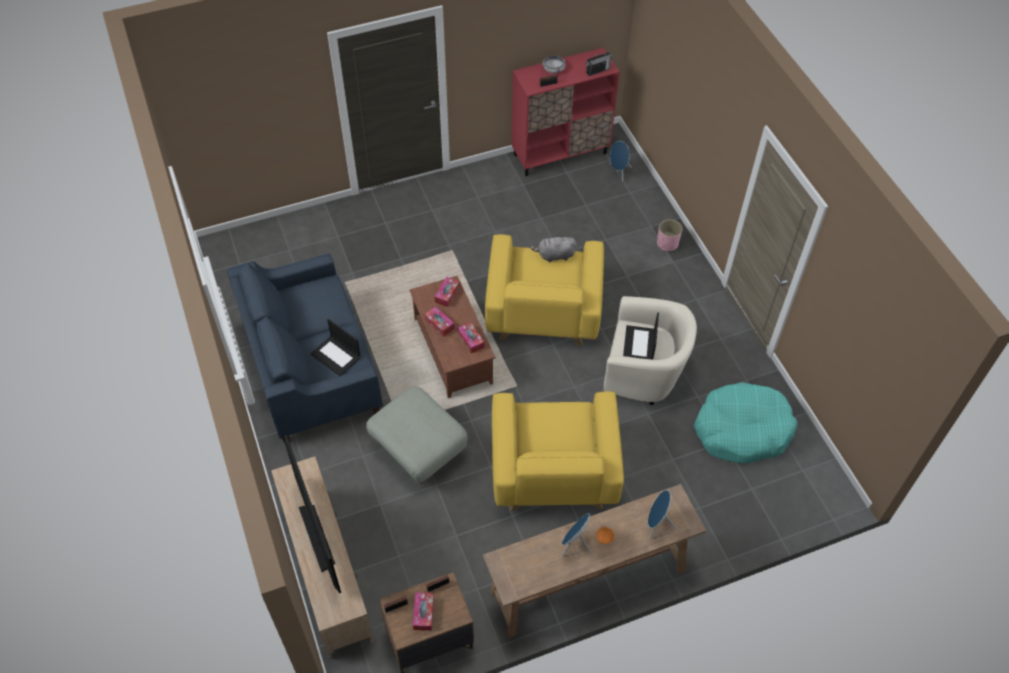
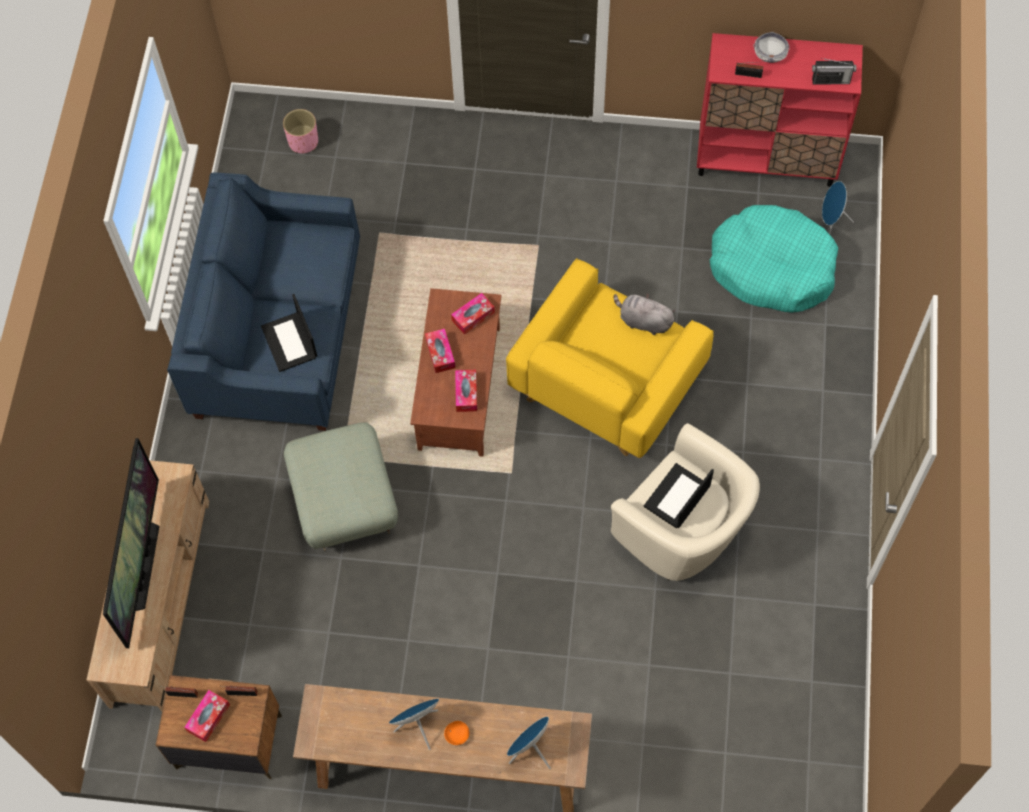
camera: 30 degrees right, 10 degrees up
yellow armchair [492,391,624,511] -> none
pink planter [657,219,682,252] -> pink planter moved to [283,109,318,153]
turquoise dog bed [693,382,798,463] -> turquoise dog bed moved to [710,205,838,312]

